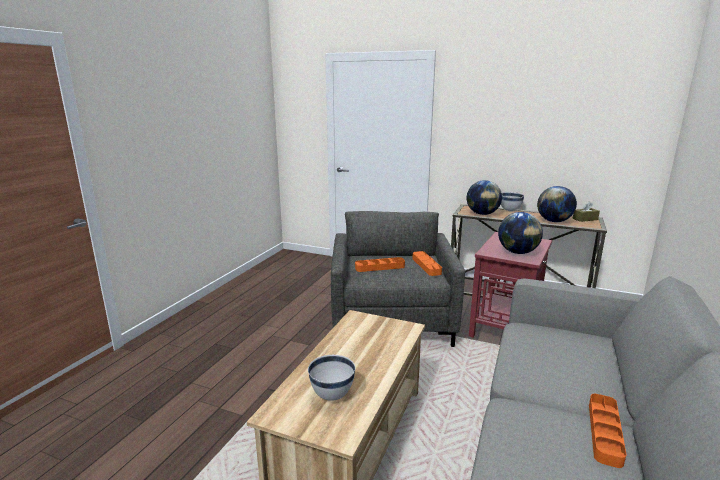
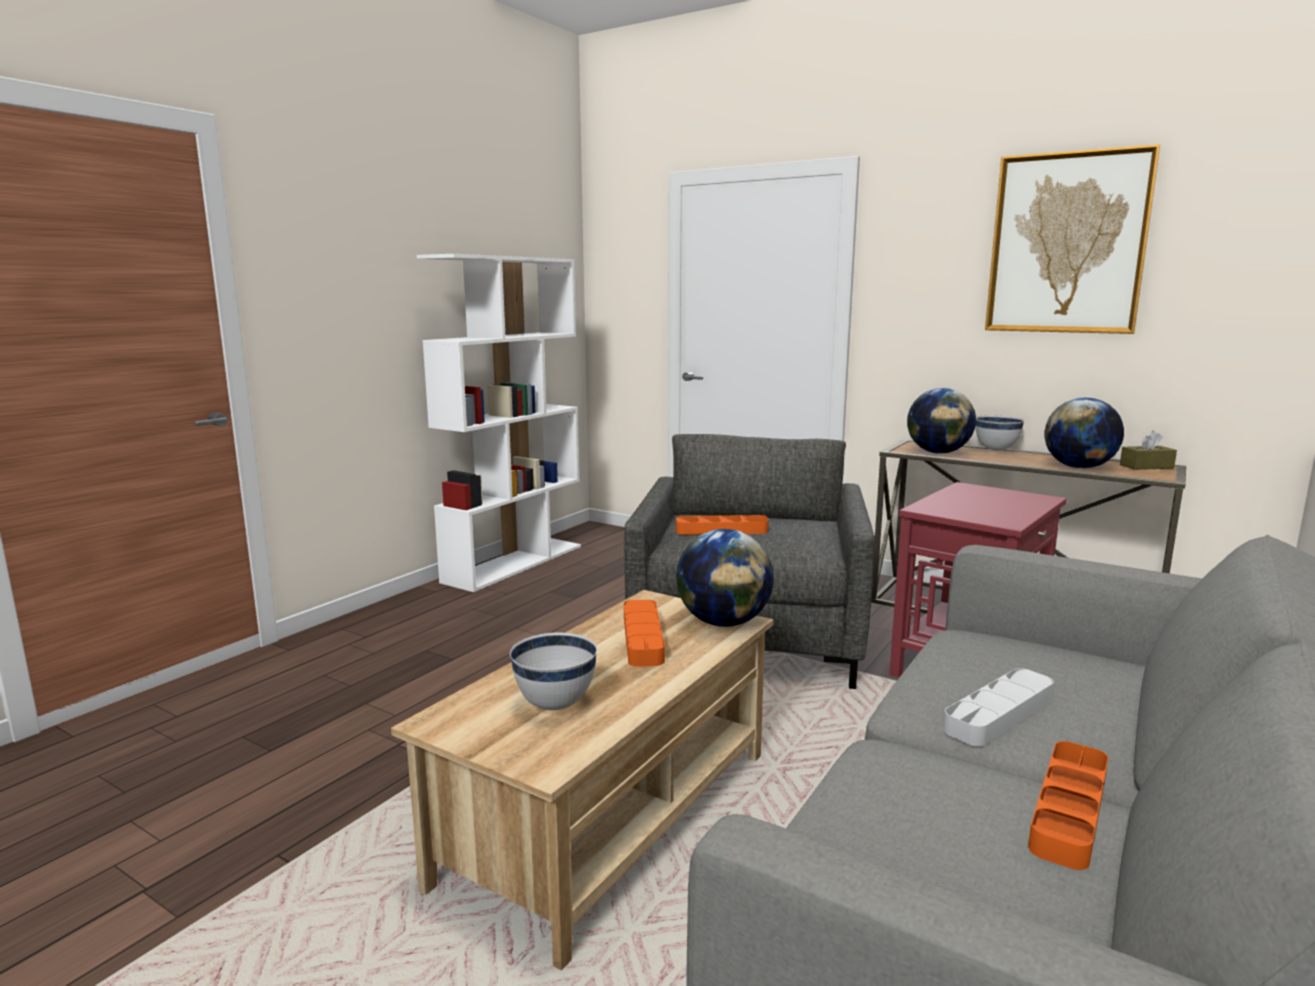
camera: 10 degrees right, 5 degrees down
orange tray [413,251,442,276] -> orange tray moved to [624,600,665,667]
globe [498,212,543,254] -> globe moved to [676,529,774,627]
none -> white bookcase [417,254,581,592]
none -> grey tray [943,668,1054,746]
none -> picture [985,144,1160,334]

